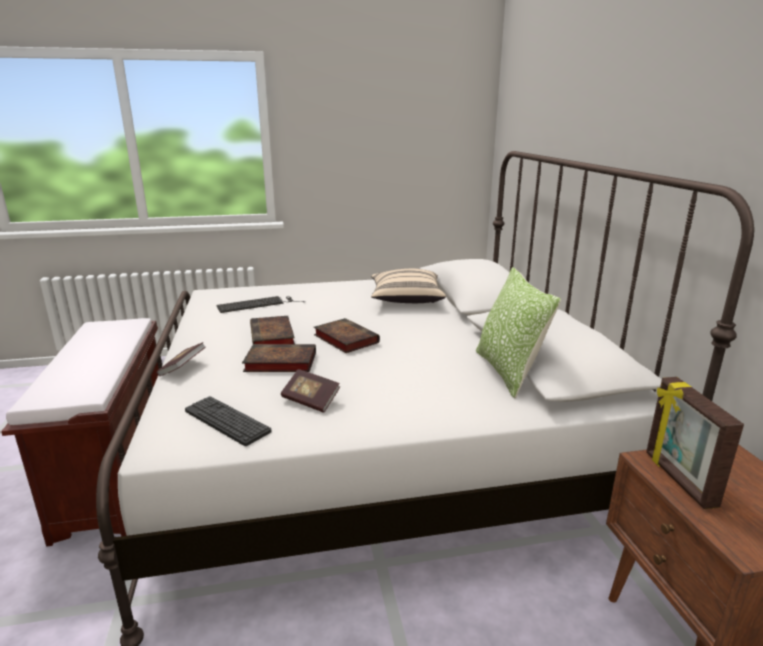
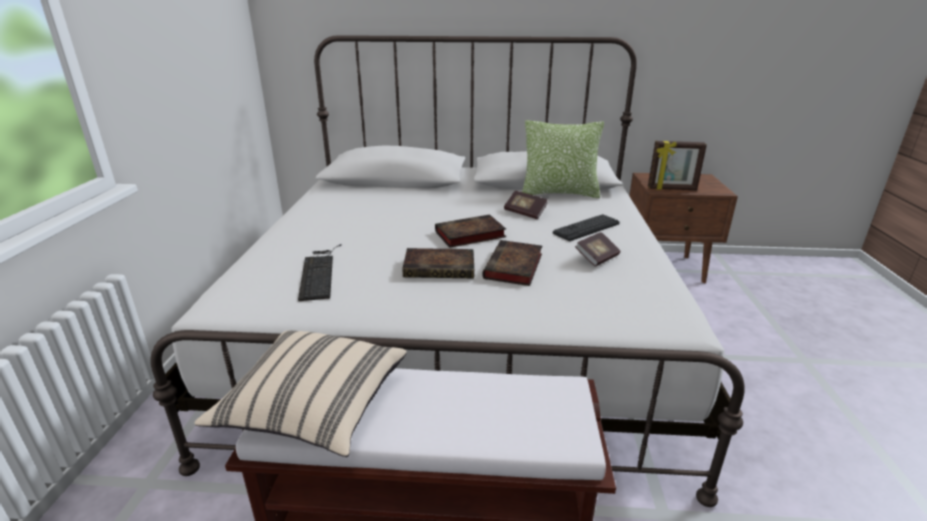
camera: 75 degrees left, 5 degrees up
book [157,342,206,376] -> book moved to [504,191,548,219]
keyboard [185,396,272,446] -> keyboard moved to [553,214,620,241]
beige pillow [371,269,446,303] -> beige pillow moved to [194,330,407,457]

